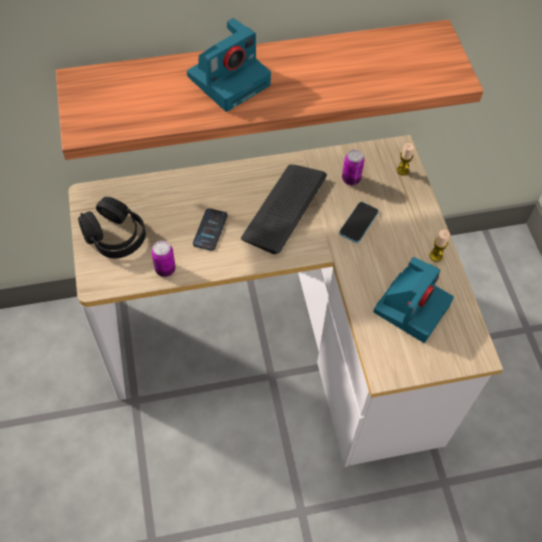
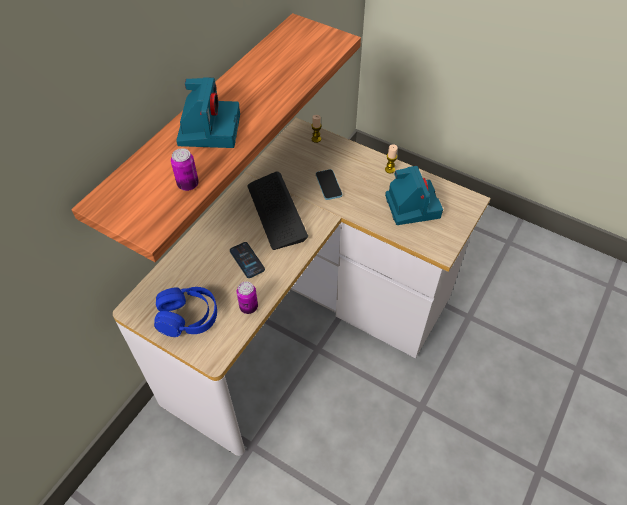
camera: 45 degrees left, 5 degrees down
black headphones [78,197,146,258] -> blue headphones [154,287,217,337]
can [342,150,364,185] -> can moved to [171,148,199,191]

